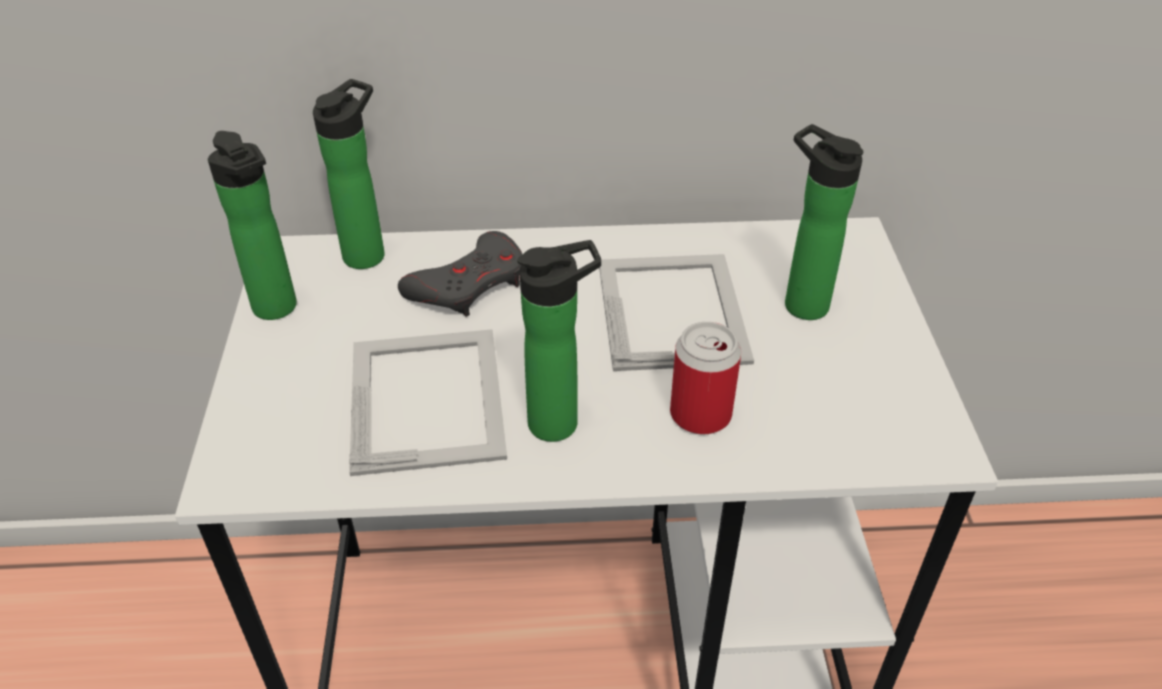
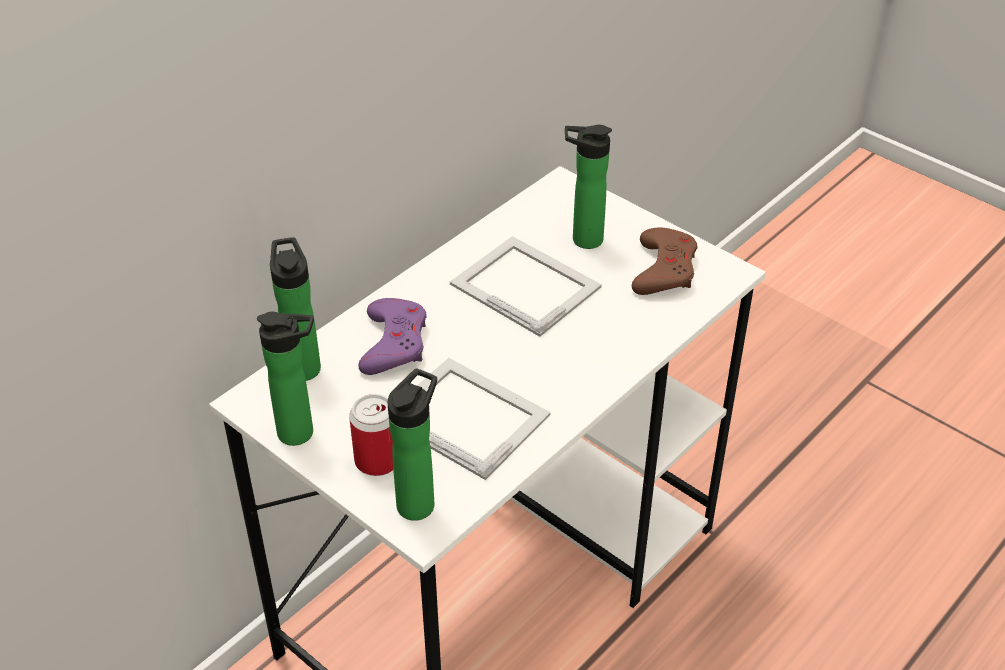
camera: 45 degrees left, 0 degrees up
grey game controller [398,231,523,317] -> purple game controller [358,298,427,375]
bottle [517,240,601,442] -> bottle moved to [387,369,437,521]
can [670,322,741,435] -> can moved to [349,394,393,476]
none -> brown game controller [632,227,697,295]

